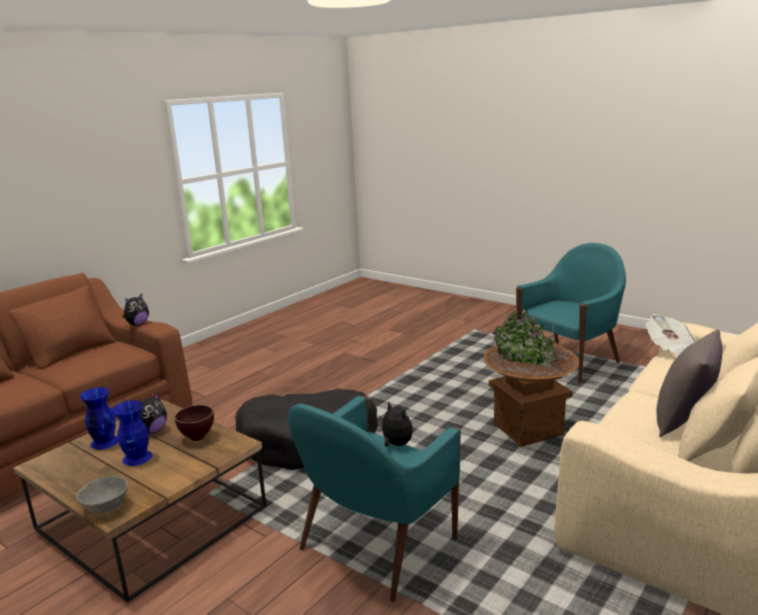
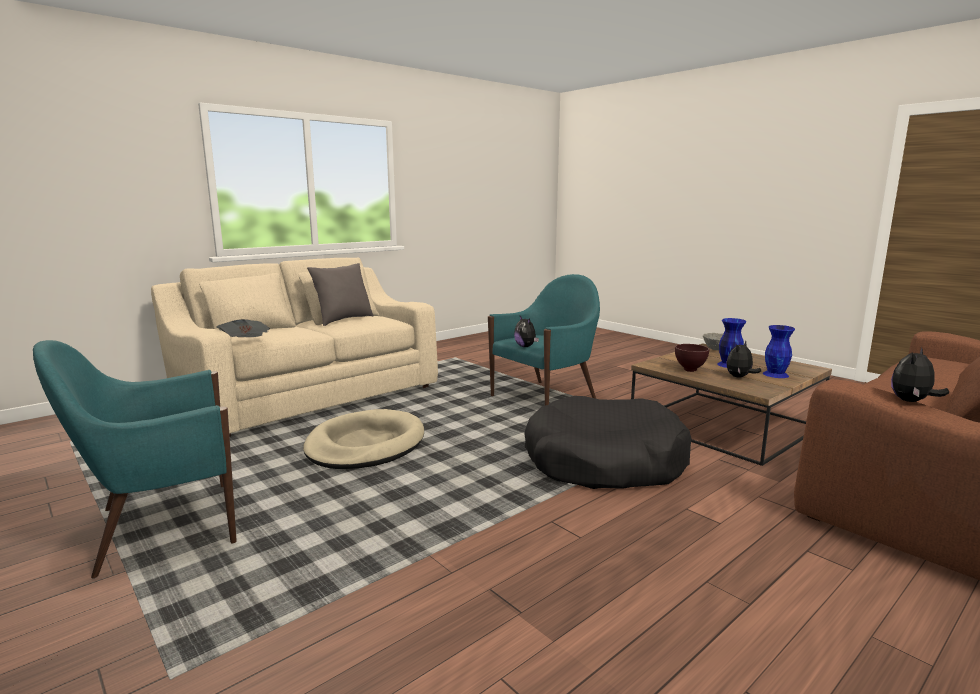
camera: 170 degrees left, 5 degrees down
brown planter [483,309,579,447] -> beige dog bed [303,409,424,469]

